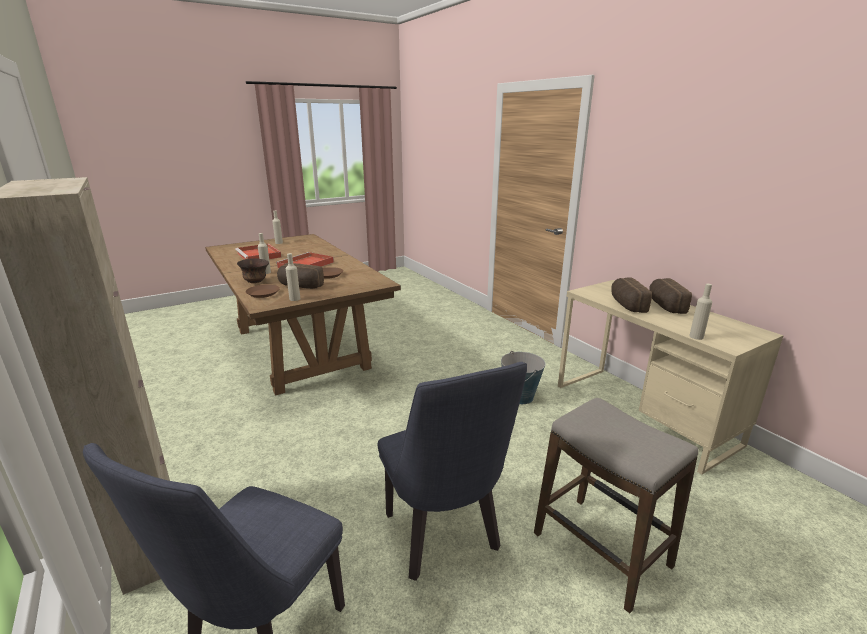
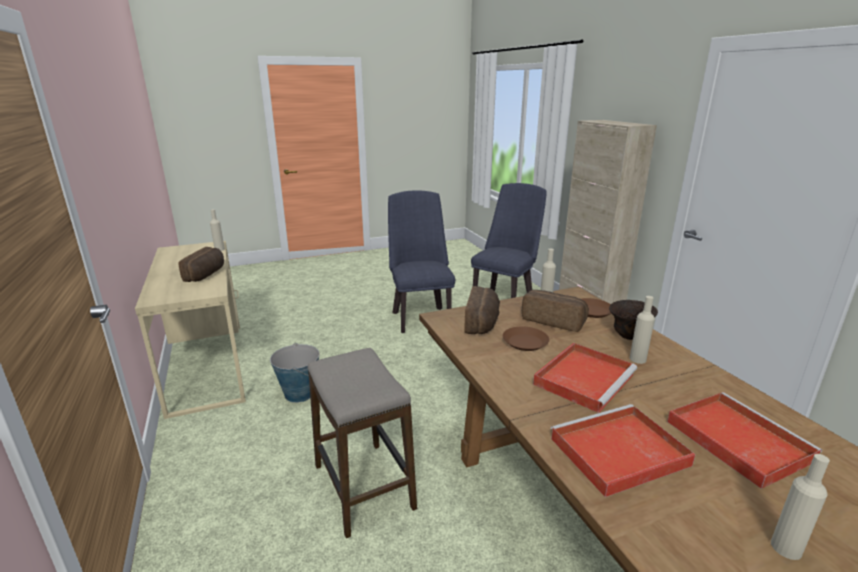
camera: 170 degrees left, 0 degrees up
stool [534,398,699,613] -> stool moved to [308,348,417,538]
bread [649,278,692,314] -> bread moved to [464,286,500,334]
none -> red tray [551,404,696,497]

